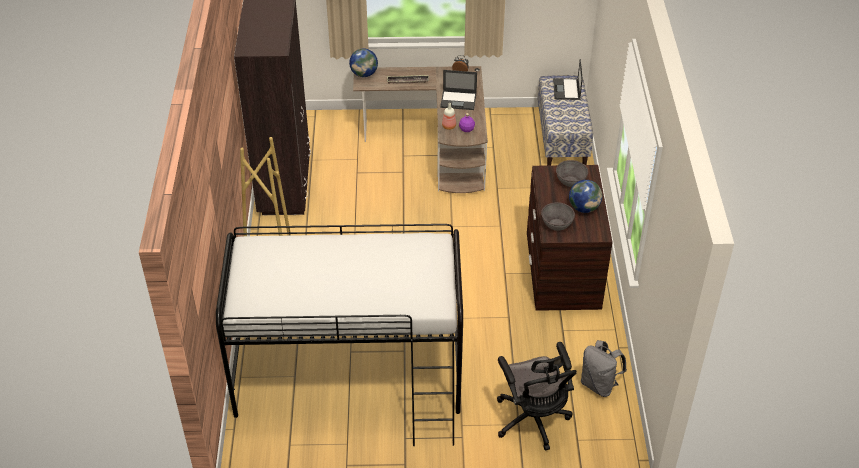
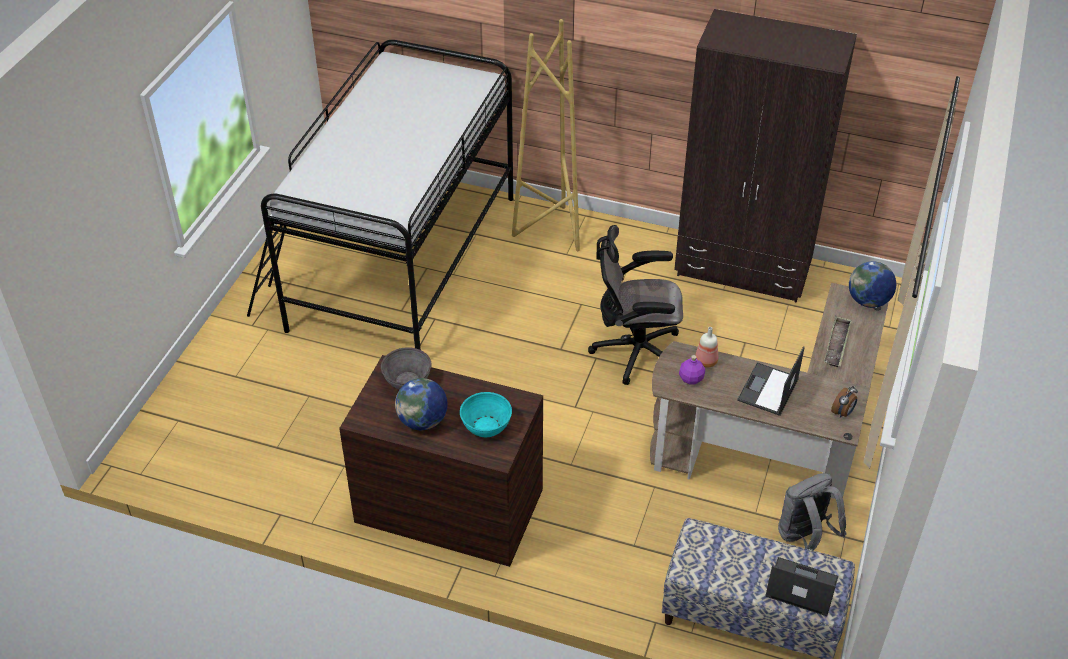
camera: 110 degrees right, 0 degrees up
office chair [497,342,577,451] -> office chair moved to [588,225,683,385]
grey bowl [556,160,588,187] -> turquoise bowl [460,392,512,437]
grey backpack [581,340,627,397] -> grey backpack moved to [778,473,847,550]

